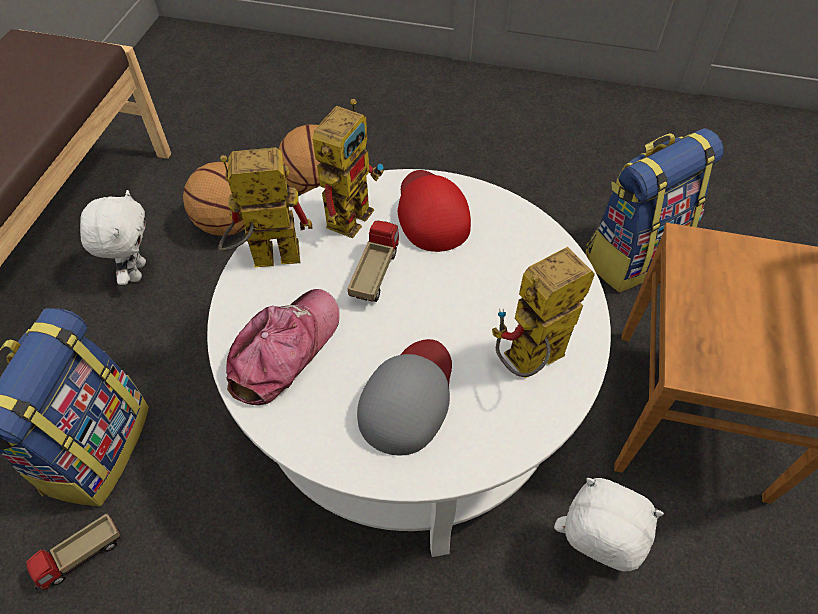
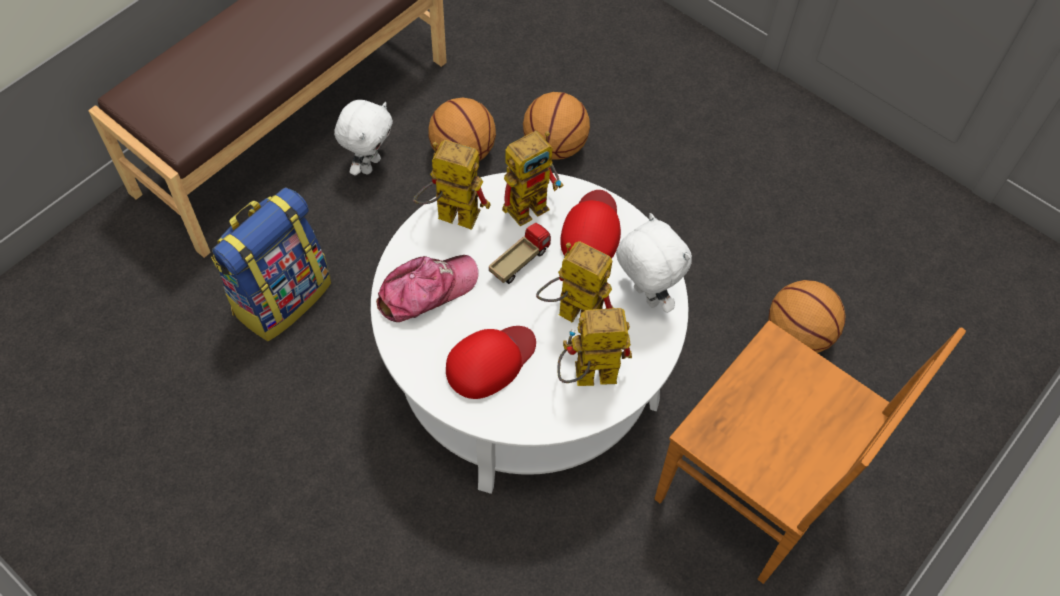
camera: 25 degrees right, 5 degrees up
toy truck [26,513,120,590] -> none
grey cap [357,339,452,455] -> red cap [446,326,536,399]
white plush toy [554,478,664,571] -> white plush toy moved to [616,213,692,313]
backpack [585,128,724,292] -> basketball [768,280,846,353]
none -> toy robot [536,241,614,325]

